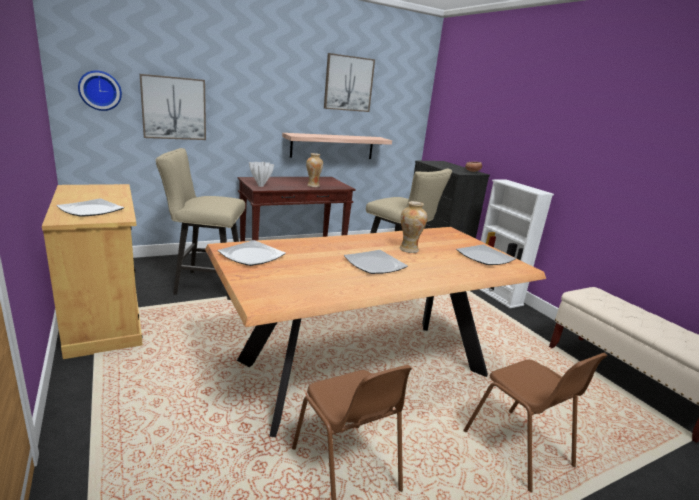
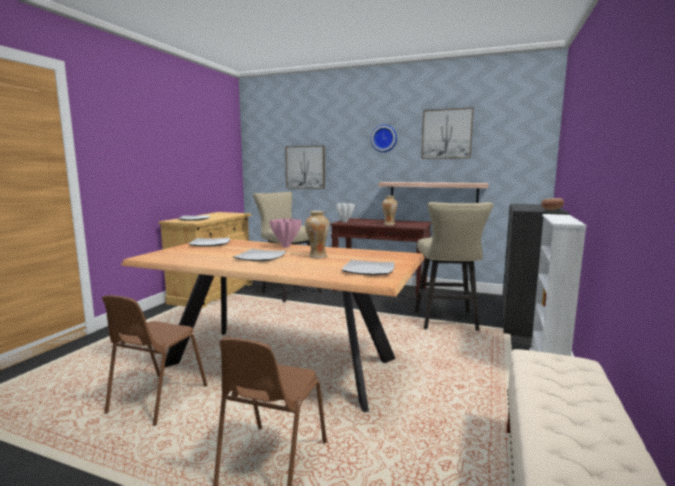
camera: 50 degrees right, 10 degrees down
wall clock [78,70,122,111] -> wall clock moved to [371,125,397,152]
none -> pink vase [269,218,302,248]

